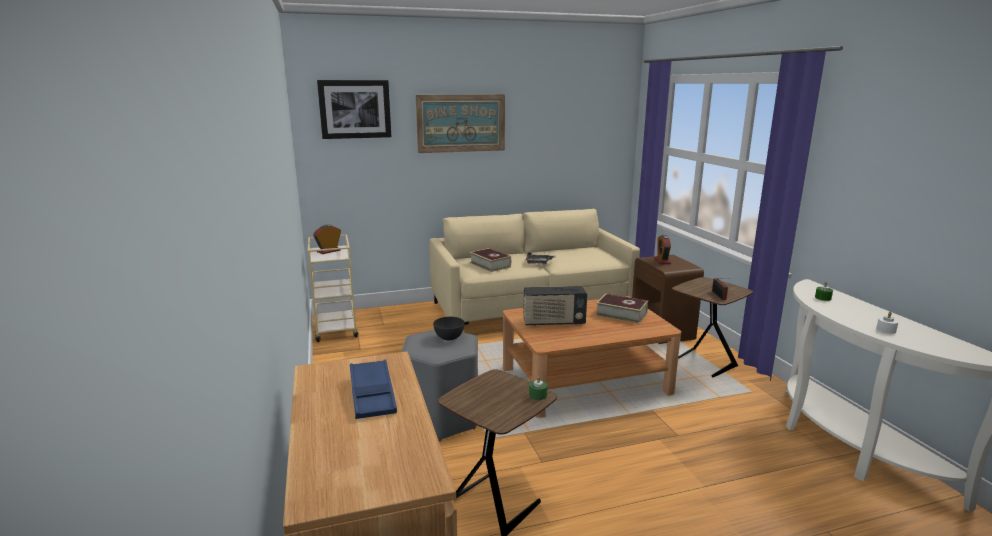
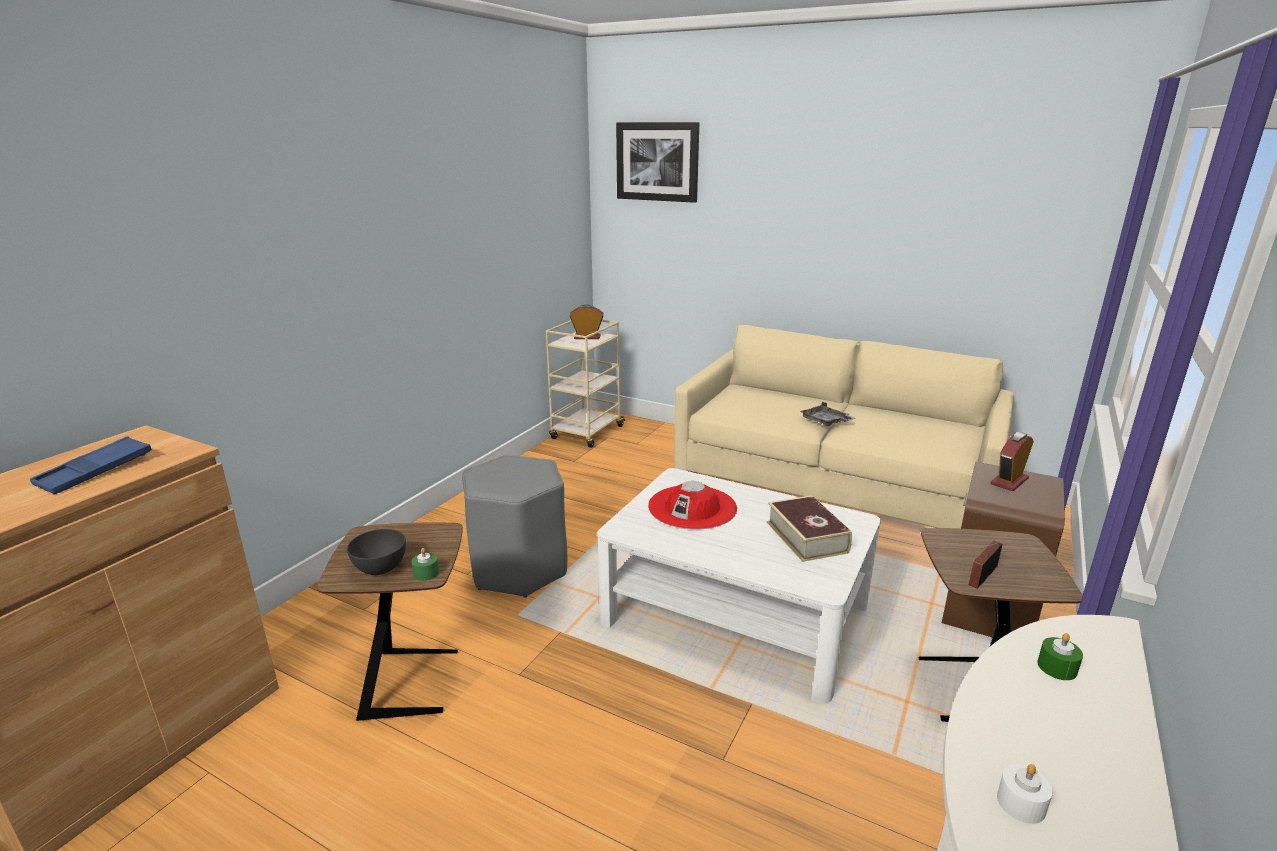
camera: 45 degrees right, 5 degrees up
picture [416,94,505,153] -> none
grey bowl [433,317,465,340] -> grey bowl moved to [347,529,406,575]
book [470,248,511,272] -> none
brown coffee table [503,296,681,418] -> white coffee table [597,468,881,704]
radio [523,286,587,326] -> red hat [648,481,737,530]

